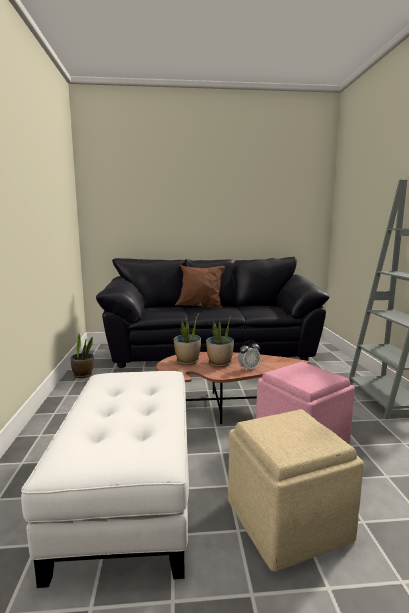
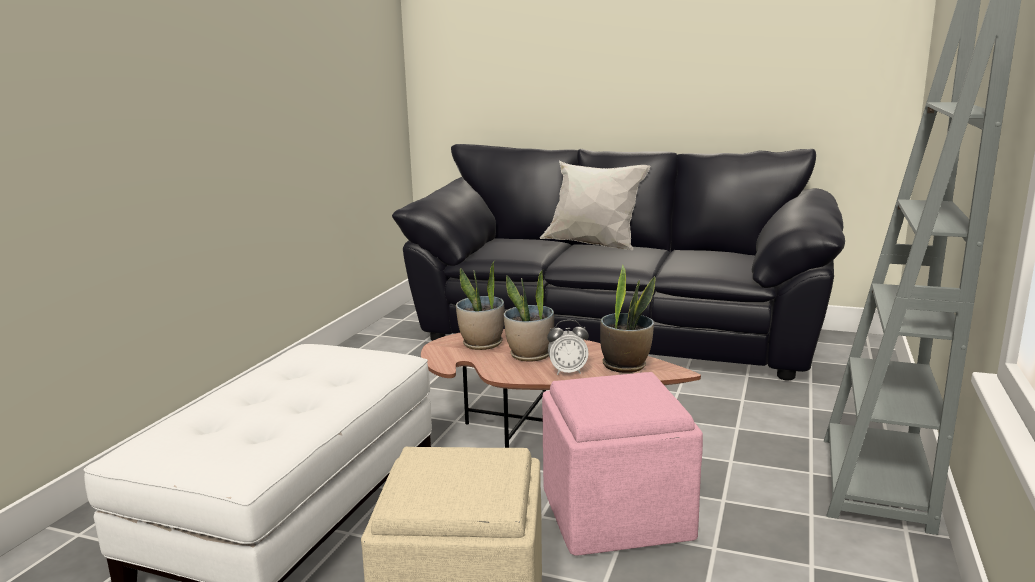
camera: 25 degrees right, 5 degrees up
potted plant [71,333,94,378] -> potted plant moved to [600,264,655,373]
brown pillow [175,265,225,308] -> white pillow [540,161,650,250]

